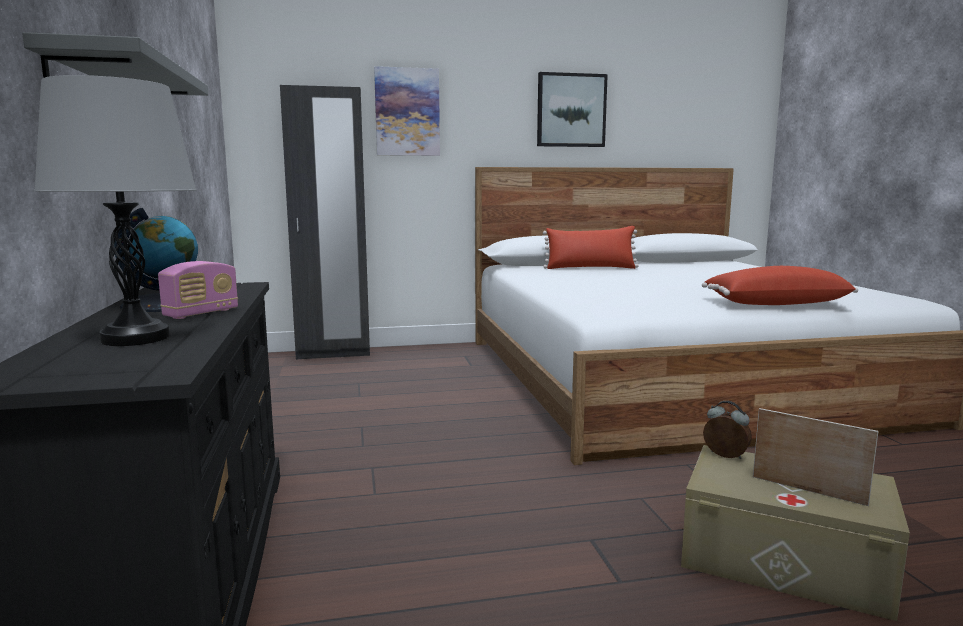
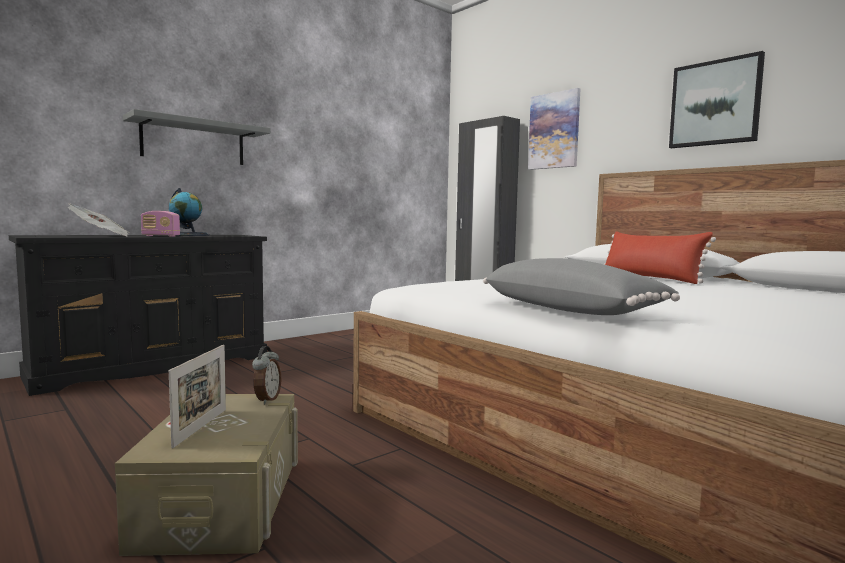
camera: 60 degrees right, 5 degrees down
grey table lamp [34,75,196,346] -> newspaper [68,203,130,236]
red pillow [702,266,858,305] -> grey pillow [483,258,680,315]

